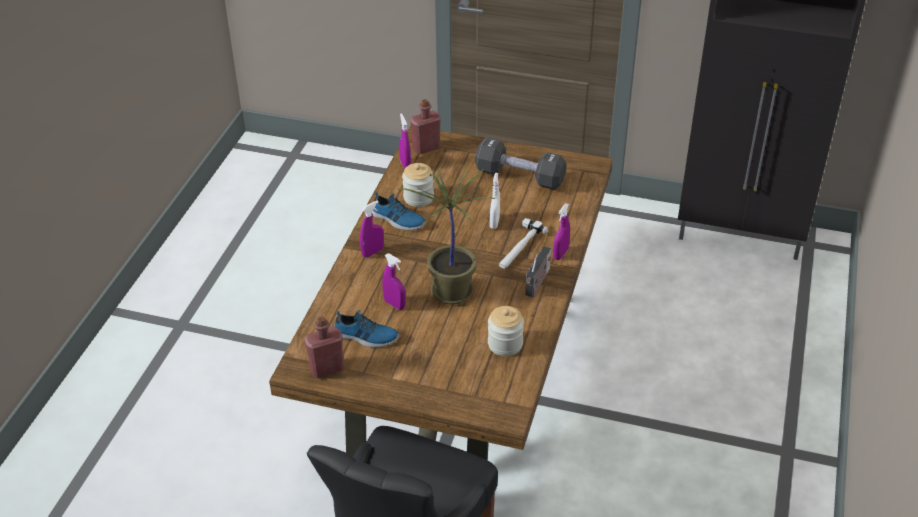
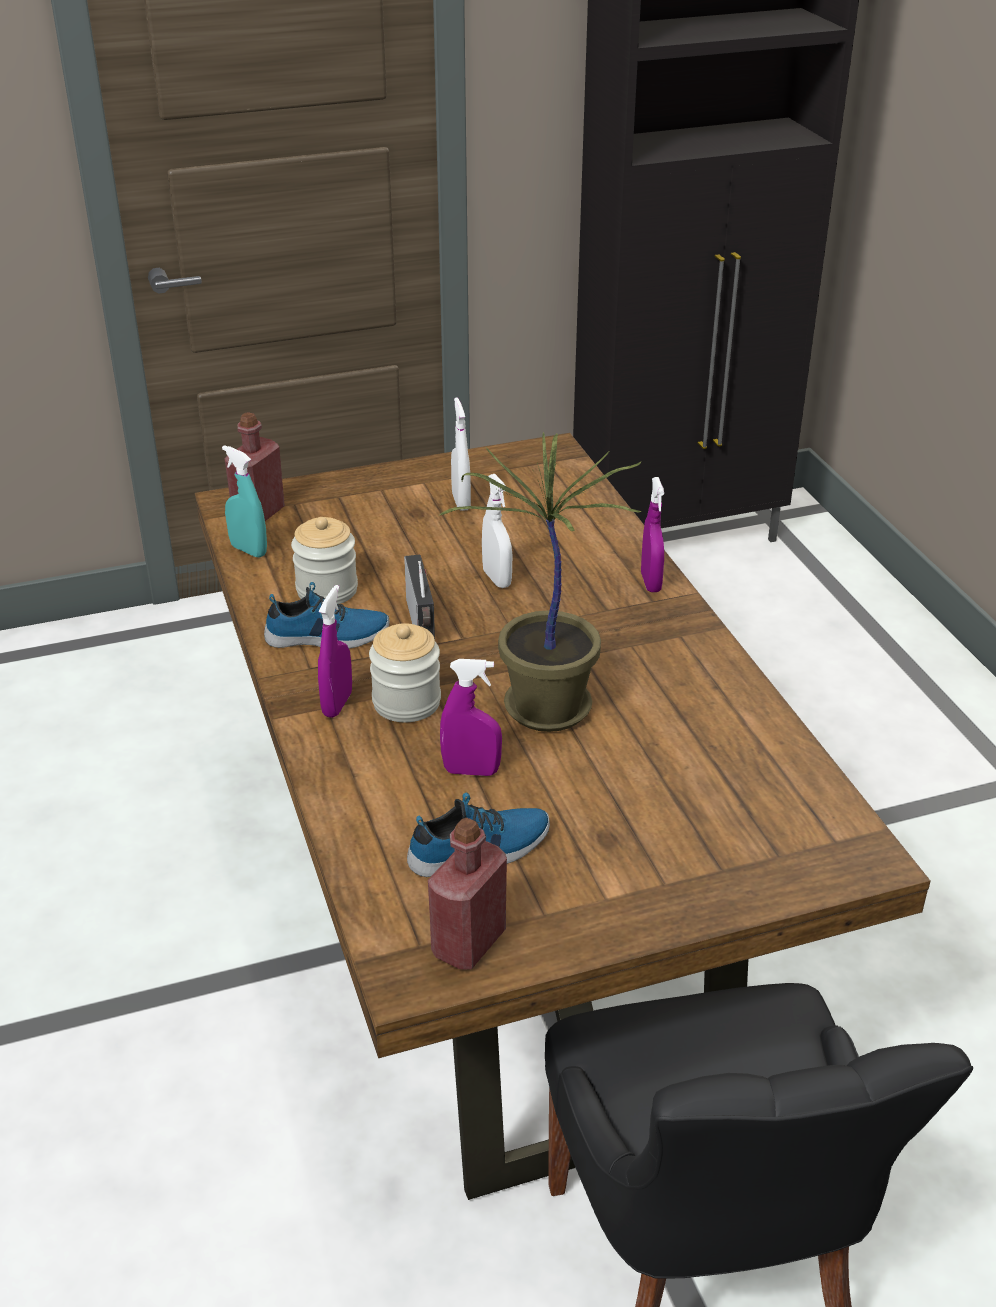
camera: 35 degrees left, 5 degrees down
purple spray bottle [399,113,411,169] -> turquoise spray bottle [222,445,267,558]
black dumbbell [475,138,567,190] -> white spray bottle [451,398,471,511]
jar [488,306,524,356] -> jar moved to [369,623,441,722]
hammer [499,218,548,269] -> none
radio [525,246,551,297] -> radio moved to [404,555,435,639]

